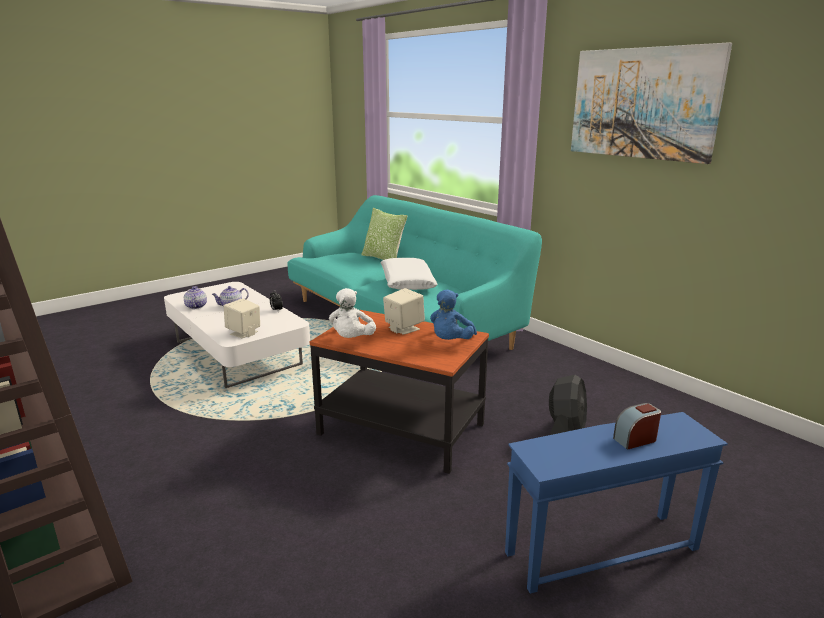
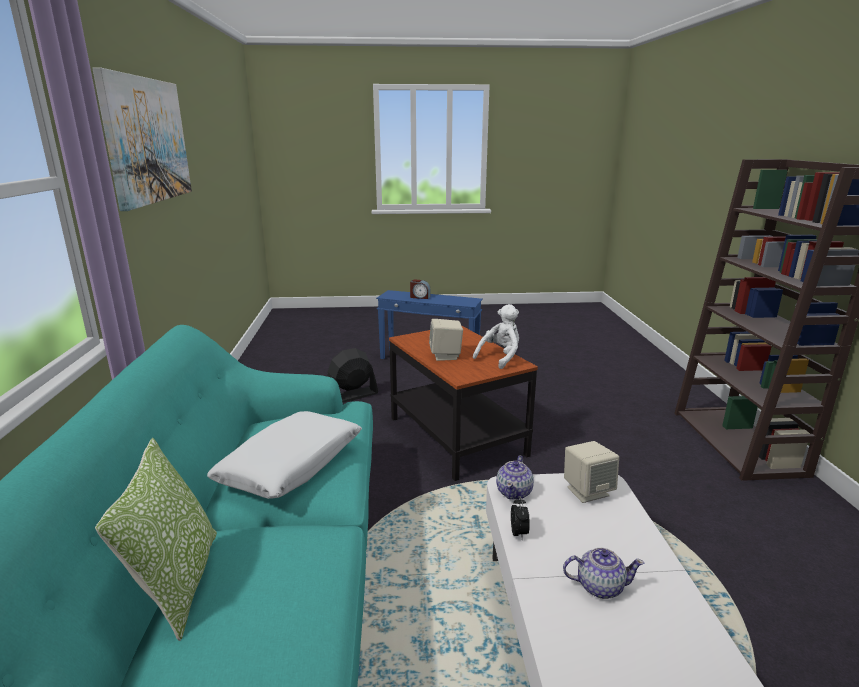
camera: 145 degrees left, 0 degrees up
teapot [184,286,207,309] -> teapot moved to [496,455,534,500]
blue plush toy [430,290,477,340] -> none

